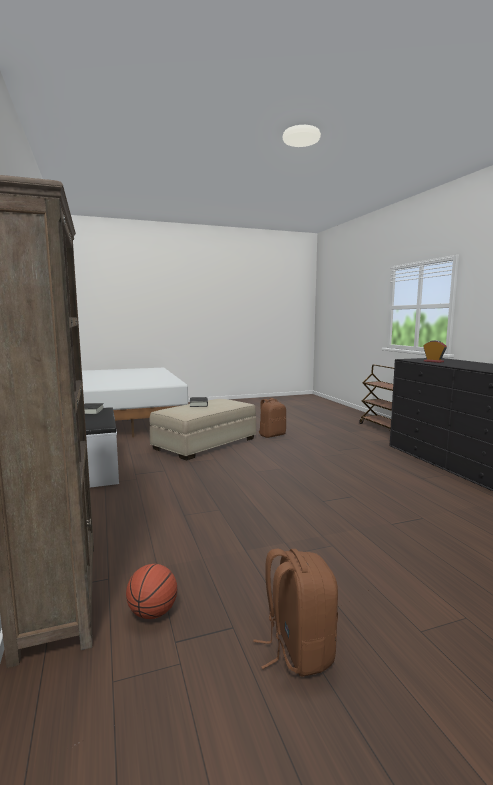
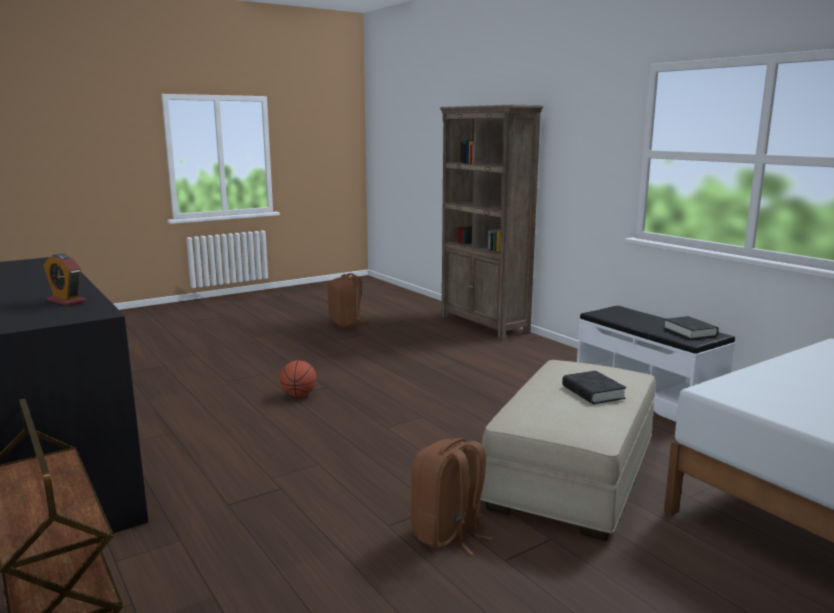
camera: 165 degrees right, 5 degrees up
basketball [126,564,177,619] -> basketball moved to [280,360,317,397]

